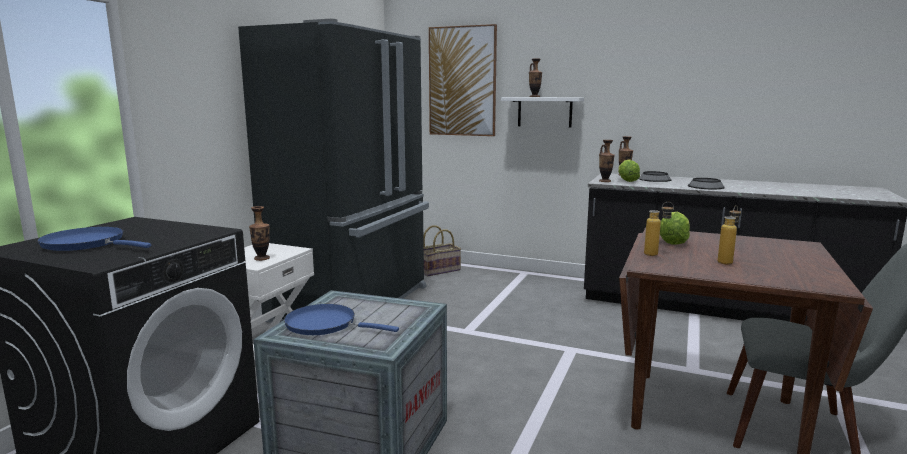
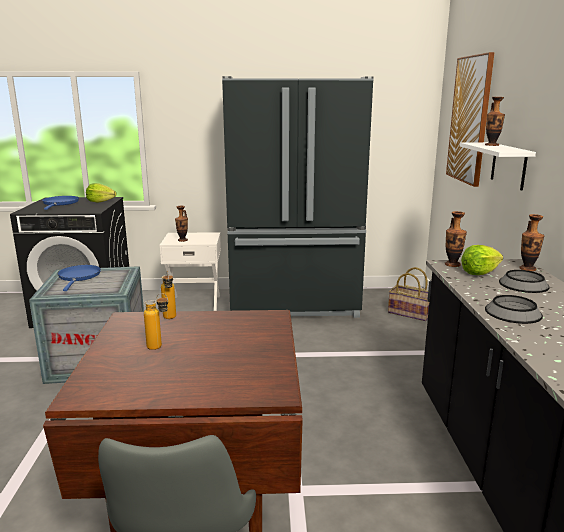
camera: 65 degrees right, 5 degrees up
lettuce [660,212,690,245] -> lettuce moved to [86,183,117,203]

